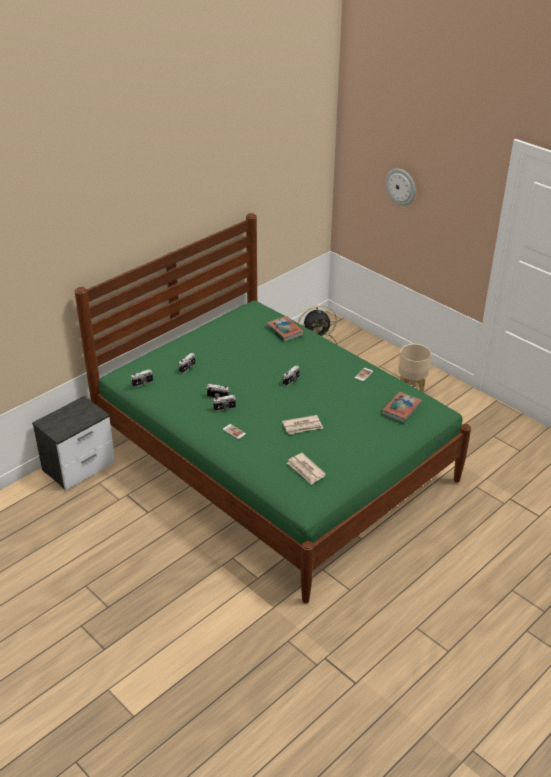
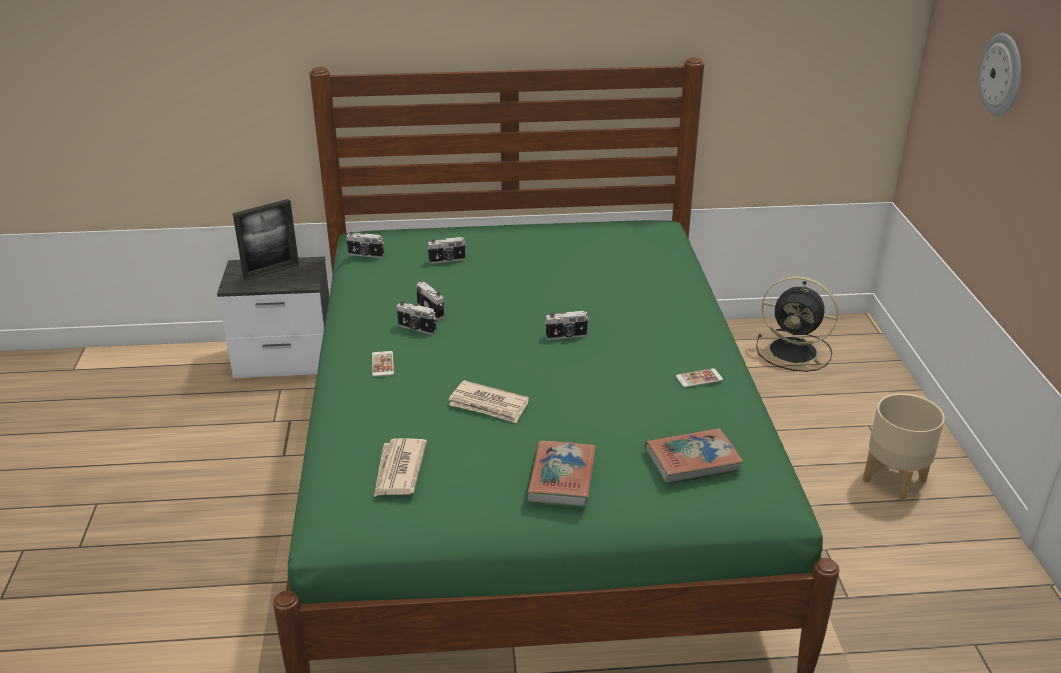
camera: 40 degrees right, 5 degrees down
book [266,316,304,342] -> book moved to [525,441,596,507]
none -> picture frame [233,199,299,281]

